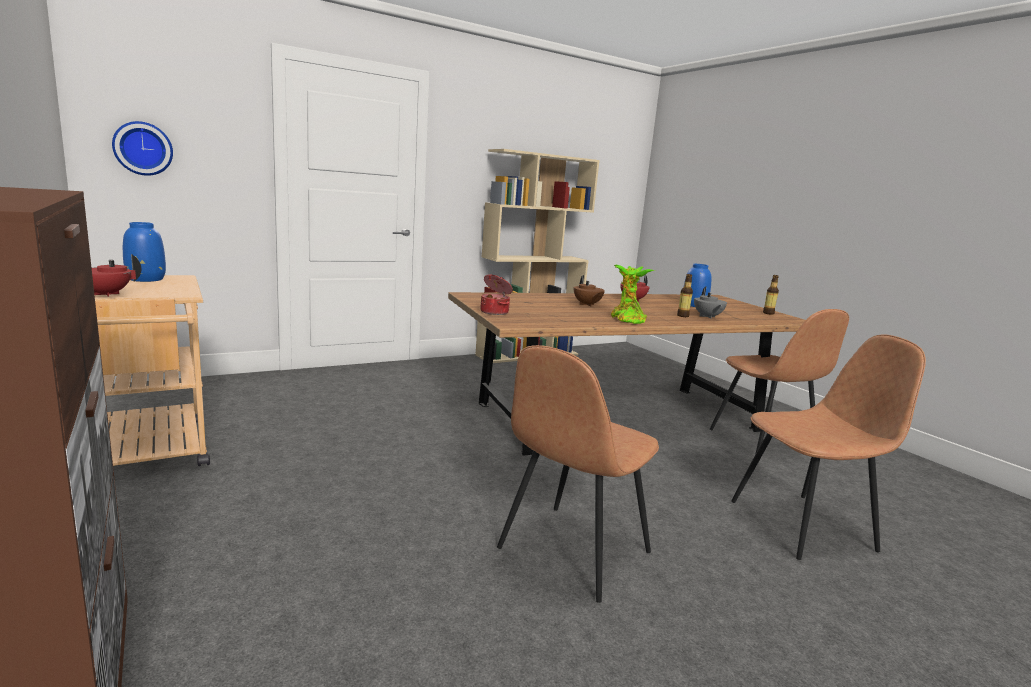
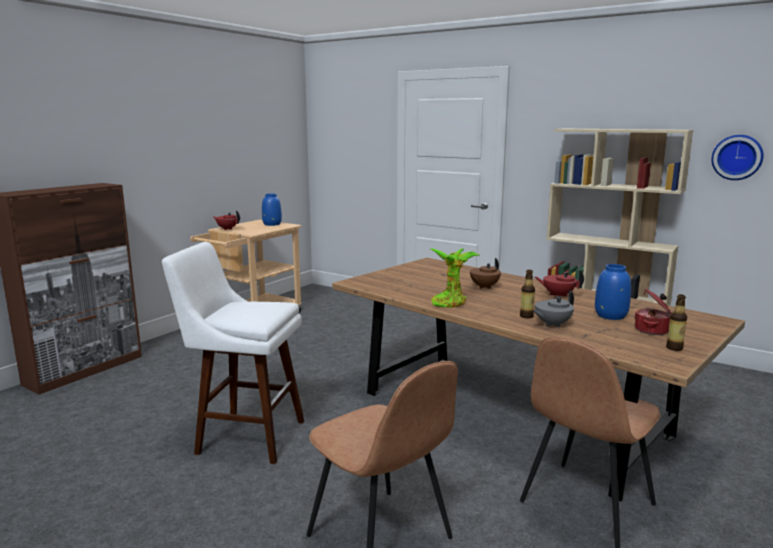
camera: 65 degrees right, 0 degrees up
wall clock [112,121,173,176] -> wall clock moved to [711,135,764,180]
cooking pot [480,274,513,315] -> cooking pot moved to [634,289,671,335]
brown chair [497,345,659,603] -> white stool [162,242,304,464]

